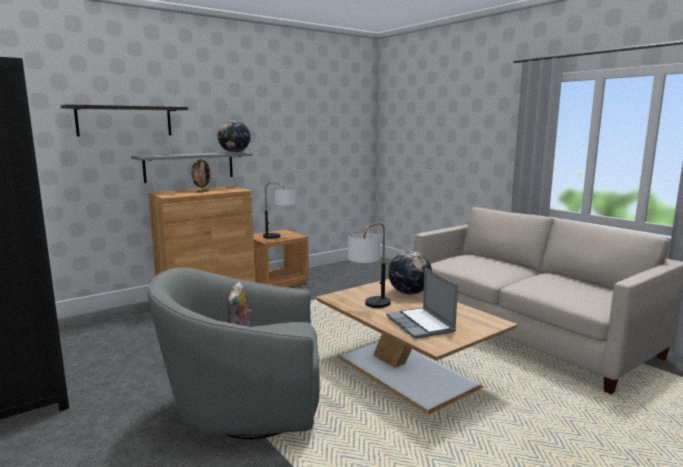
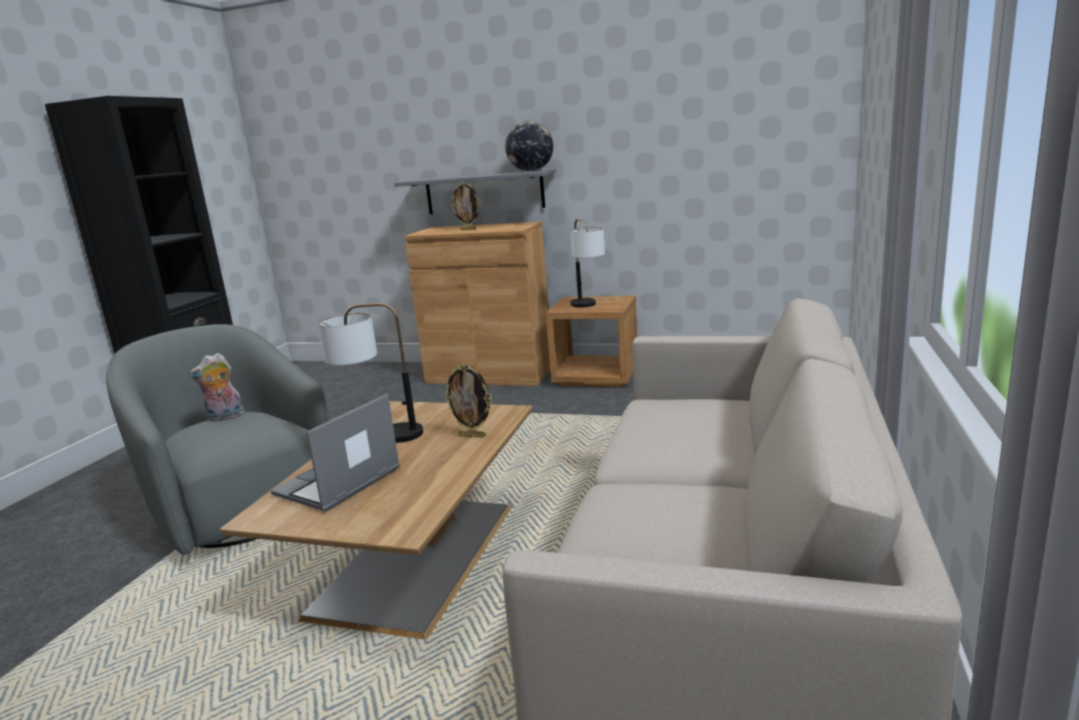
camera: 55 degrees right, 5 degrees up
shelf [61,104,188,136] -> none
globe [388,251,432,295] -> picture frame [444,364,492,438]

